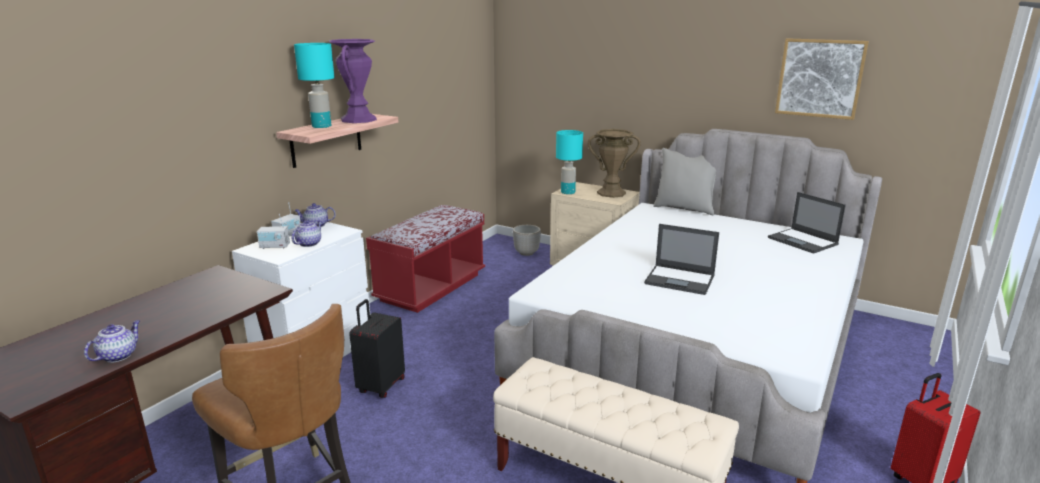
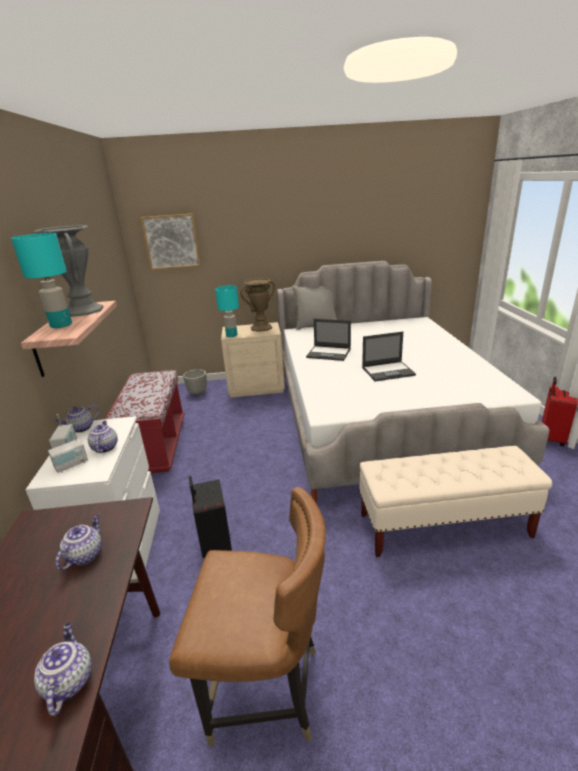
camera: 35 degrees left, 5 degrees up
purple vase [329,39,377,123] -> grey vase [34,225,103,317]
laptop [768,192,846,254] -> laptop moved to [306,319,351,361]
picture [775,38,869,120] -> picture moved to [140,214,201,270]
none -> teapot [55,514,102,570]

